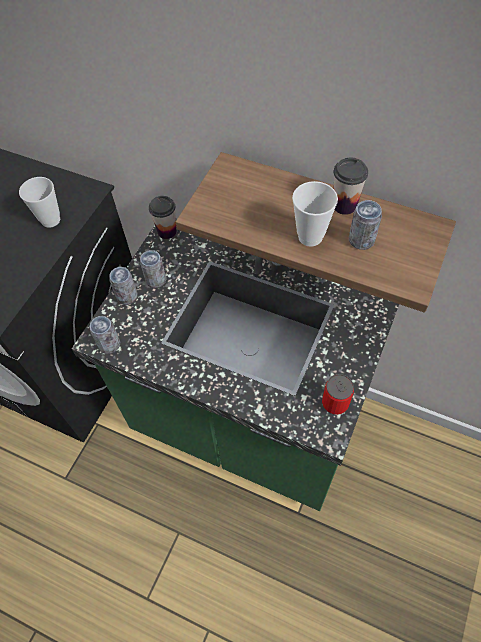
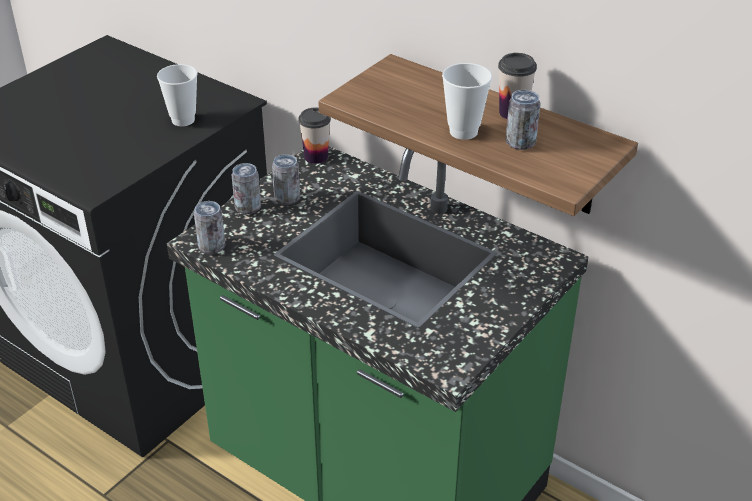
camera: 10 degrees right, 20 degrees down
can [322,374,354,415] -> none

